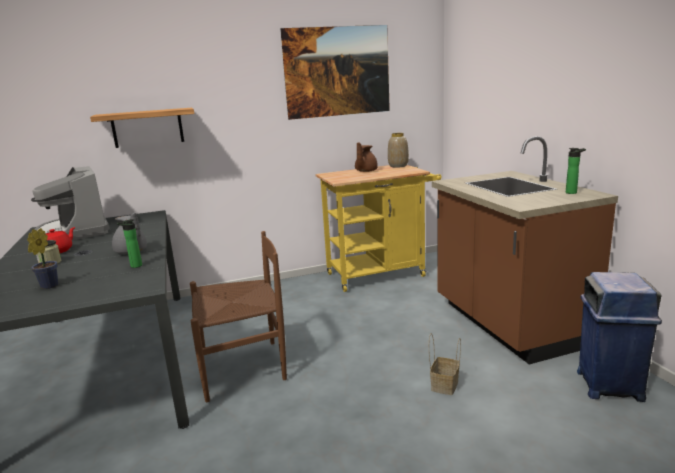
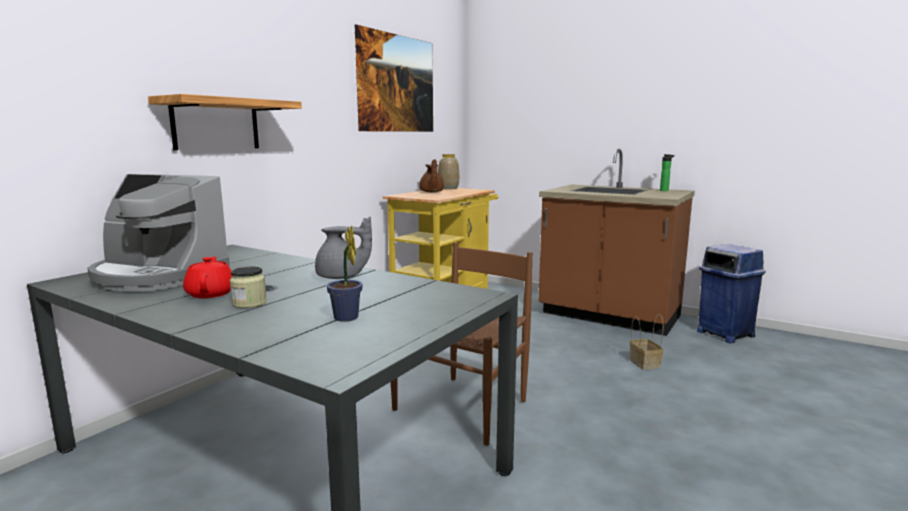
camera: 40 degrees left, 5 degrees down
bottle [117,219,142,268] -> none

